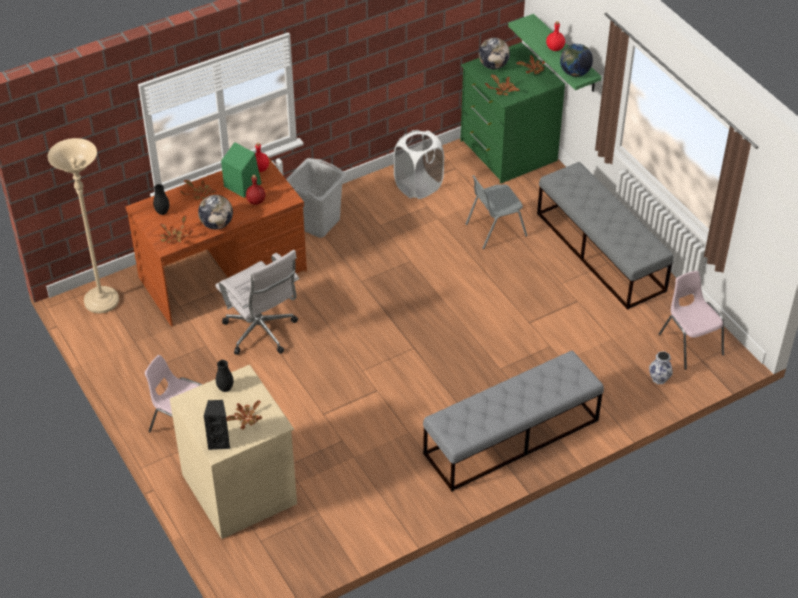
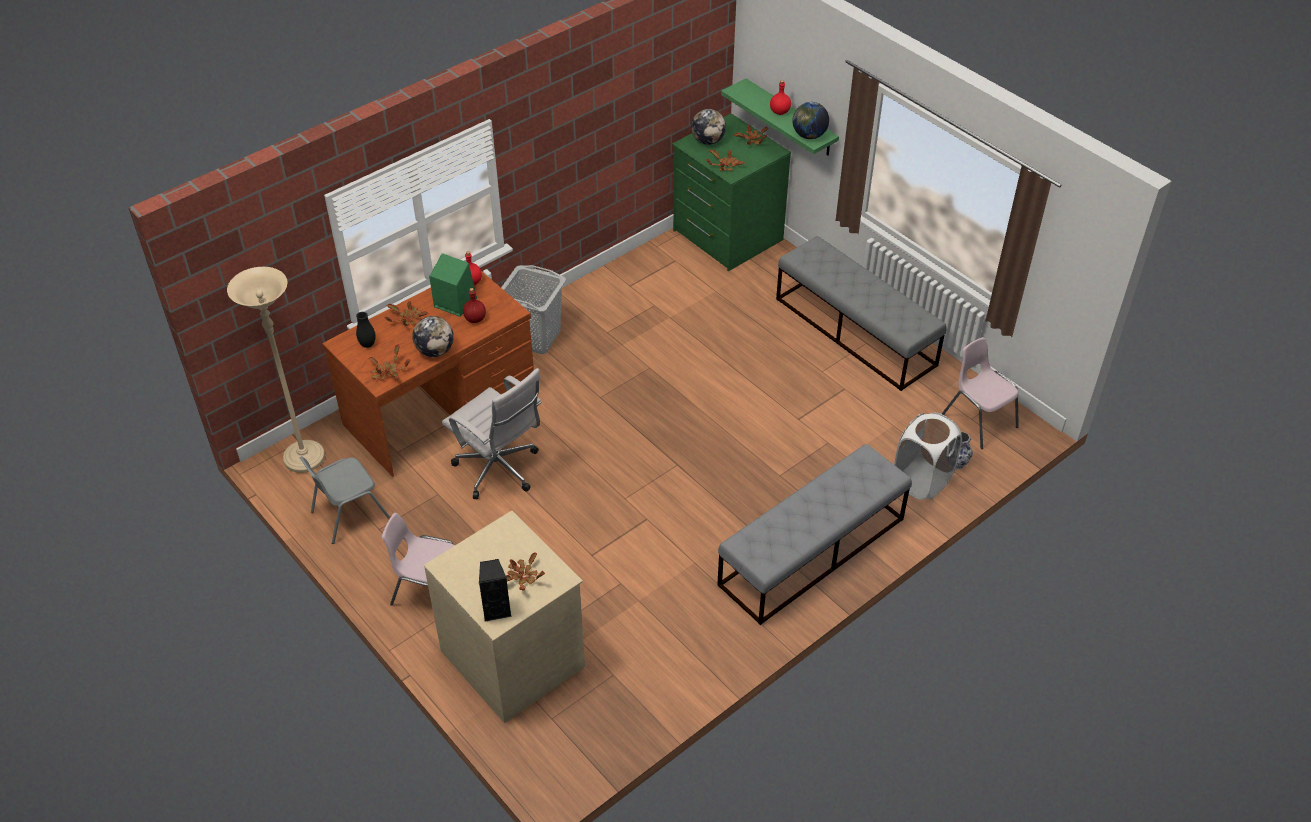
camera: 10 degrees left, 0 degrees up
black vase [216,360,234,392] -> none
white laundry basket [394,130,444,199] -> white laundry basket moved to [894,412,962,500]
grey chair [466,175,527,249] -> grey chair moved to [299,456,390,544]

